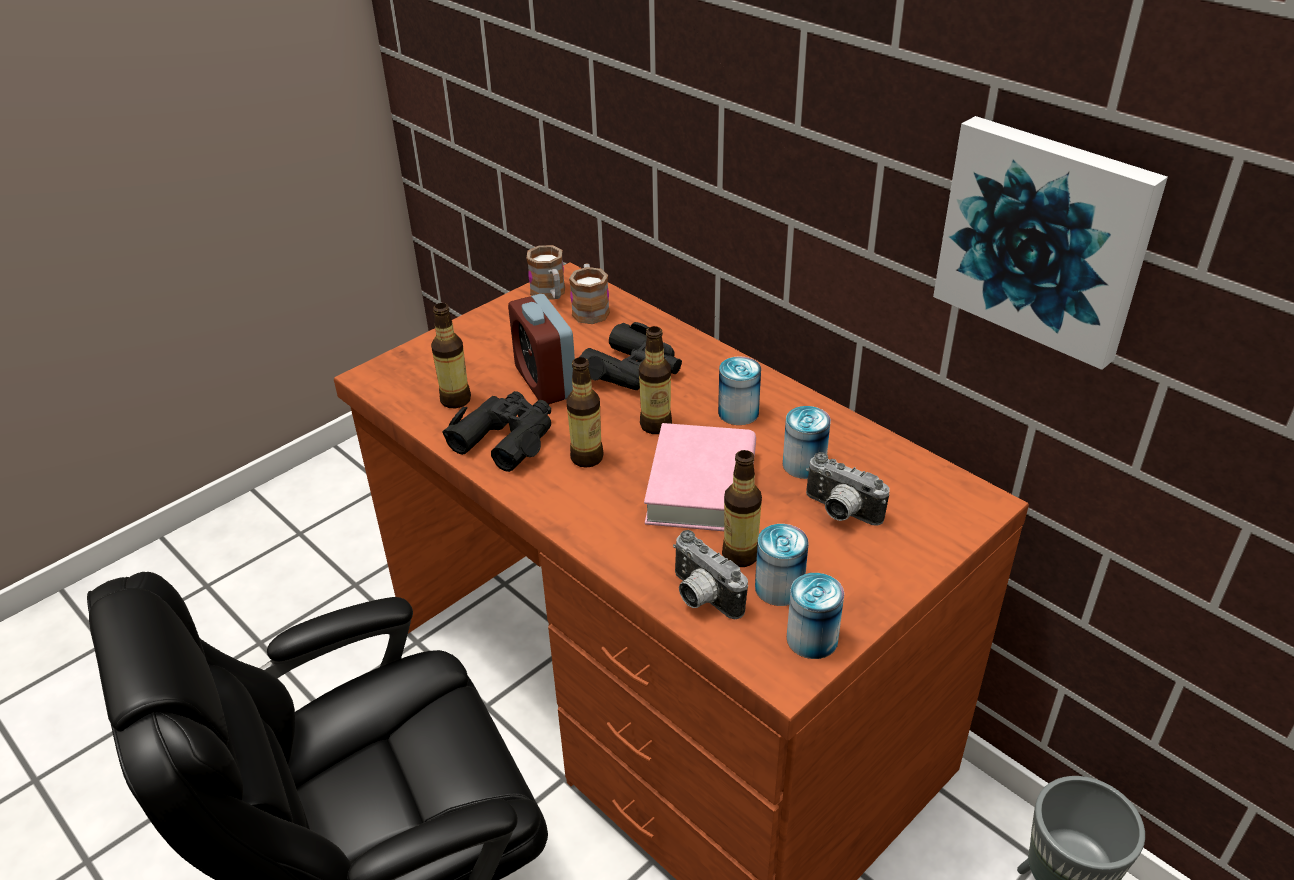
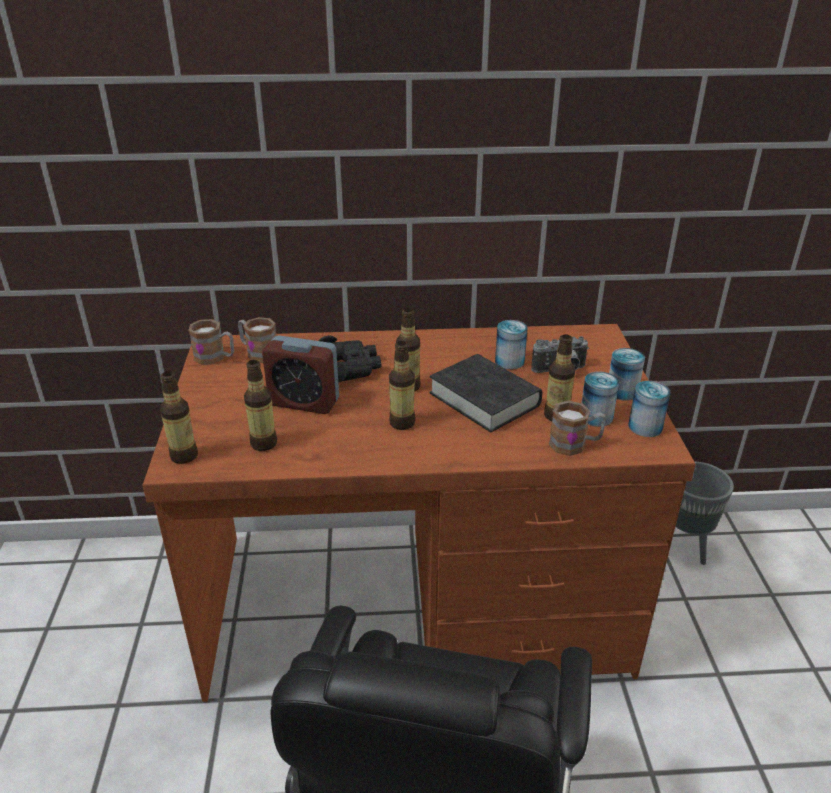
camera: 50 degrees left, 5 degrees down
black binoculars [442,391,551,472] -> none
pink book [644,423,756,531] -> black book [429,354,542,432]
camera [673,530,748,619] -> mug [549,400,606,456]
can [718,356,761,425] -> can moved to [609,348,645,401]
picture [933,116,1168,370] -> none
none -> bottle [160,371,198,464]

